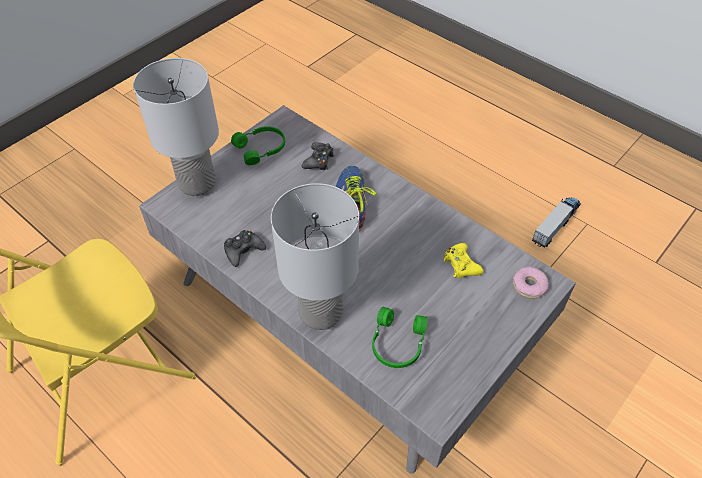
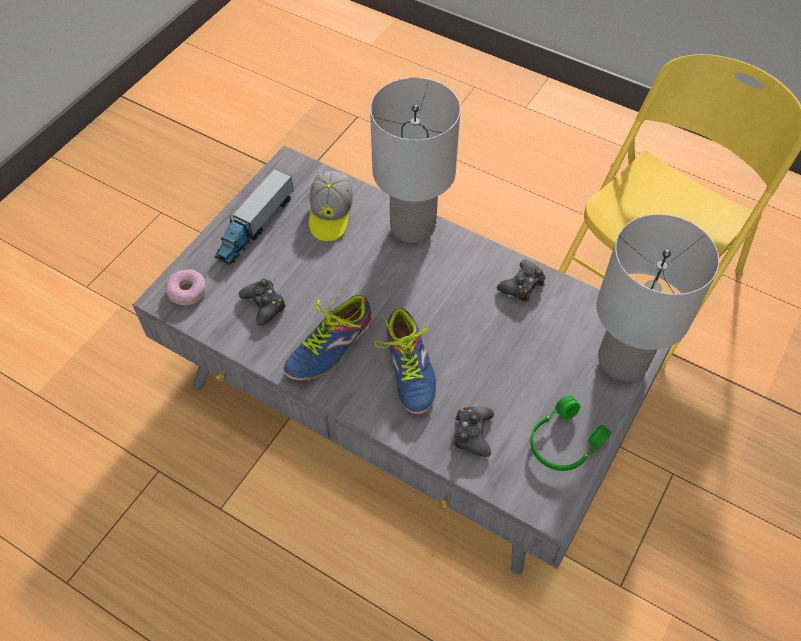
camera: 170 degrees right, 5 degrees up
green headphones [372,307,428,368] -> cap [309,171,353,242]
yellow game controller [443,243,484,278] -> black game controller [239,279,286,326]
toy truck [532,197,581,248] -> toy truck moved to [215,168,294,265]
none -> shoe [283,287,371,381]

